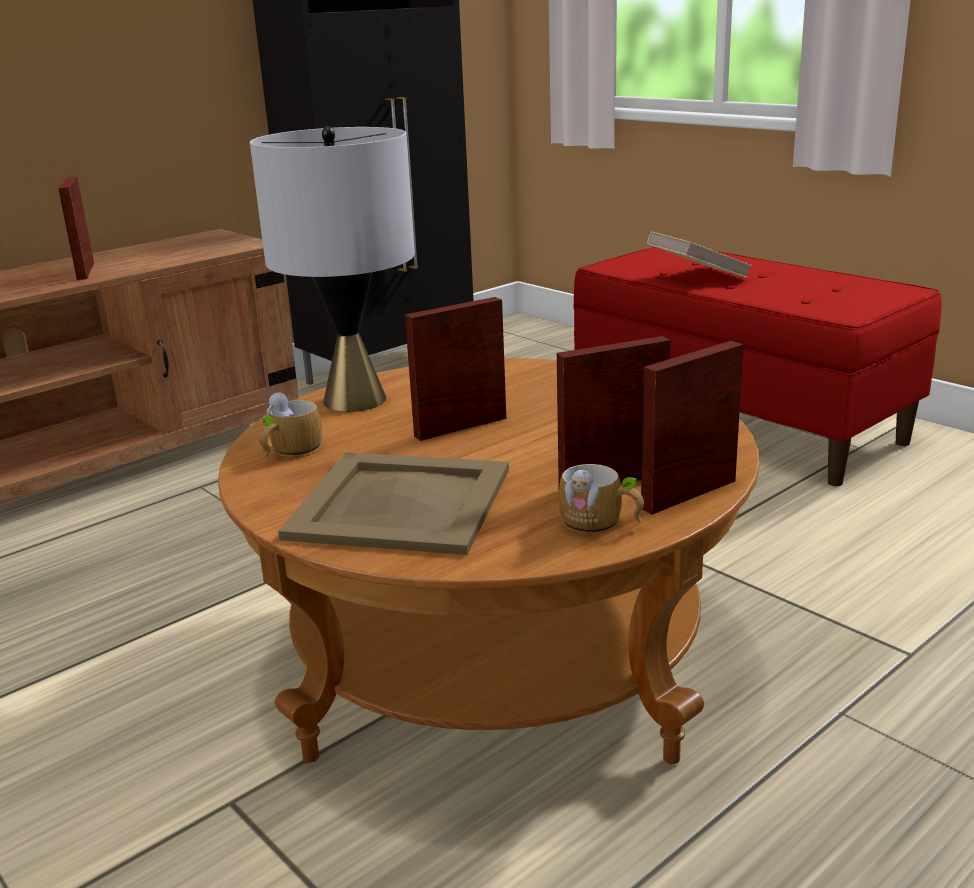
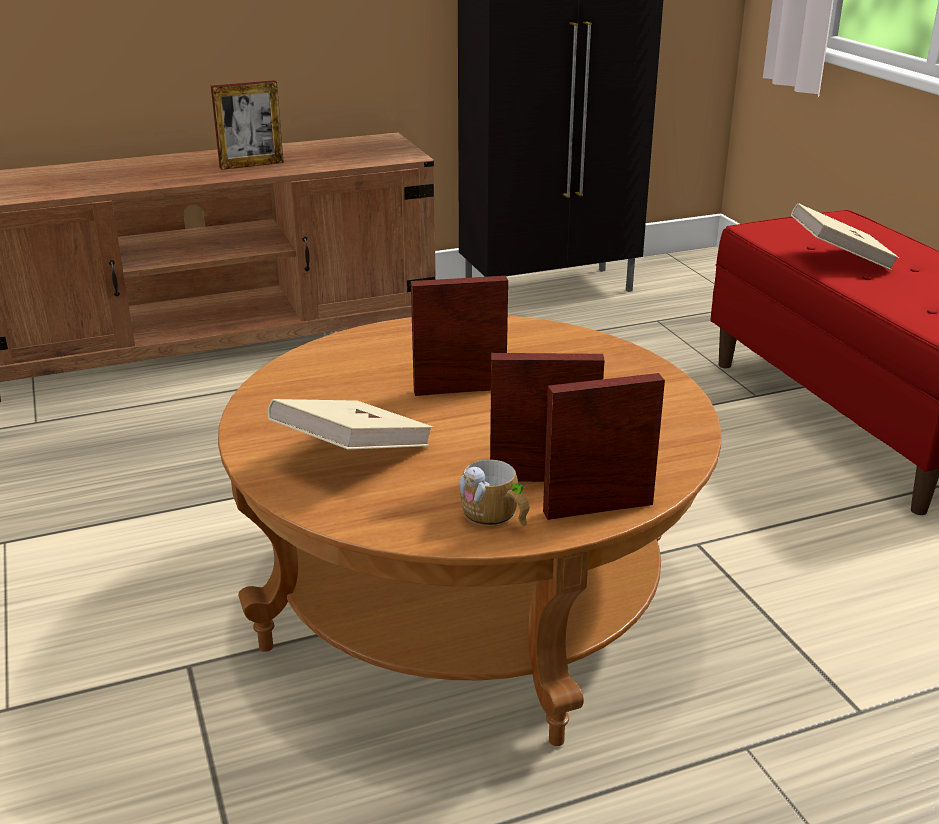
camera: 20 degrees right, 5 degrees up
picture frame [58,177,94,280] -> picture frame turned 120 degrees counterclockwise [211,80,284,170]
grey table lamp [250,126,415,412] -> none
mug [259,392,322,457] -> none
beige tray [278,452,509,555] -> beige book [268,399,433,450]

